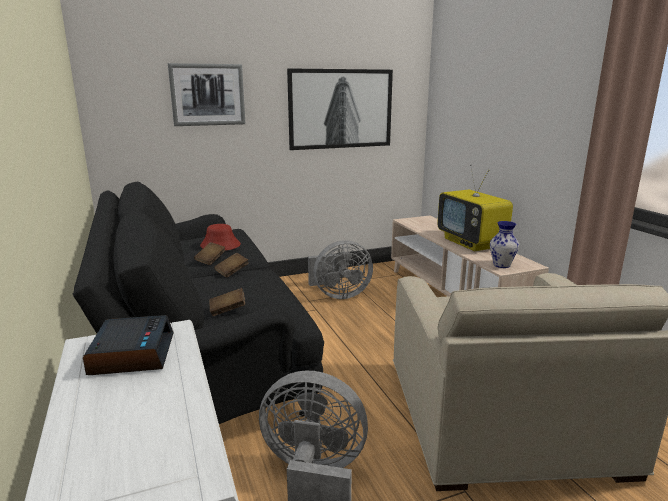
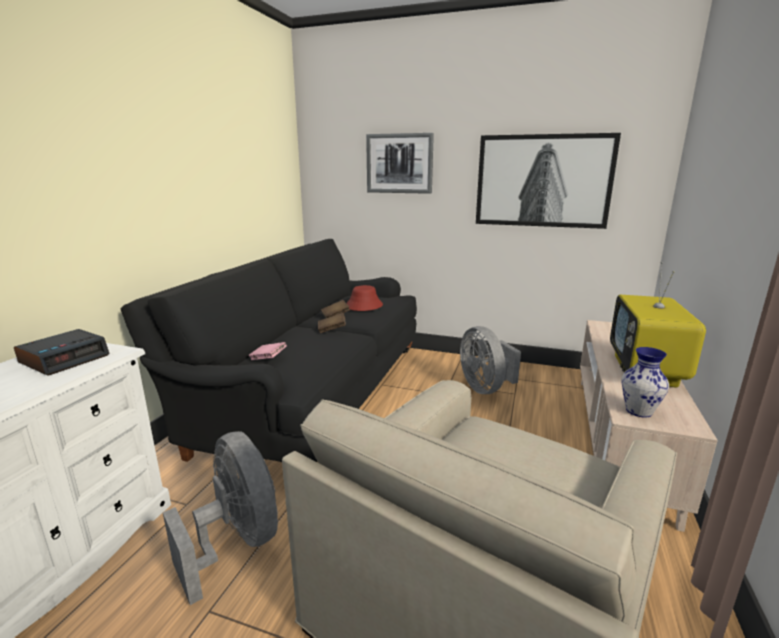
camera: 40 degrees right, 0 degrees up
brown book [210,288,245,316] -> pink book [248,342,287,360]
grey fan [308,240,373,299] -> grey fan turned 45 degrees clockwise [460,326,521,394]

